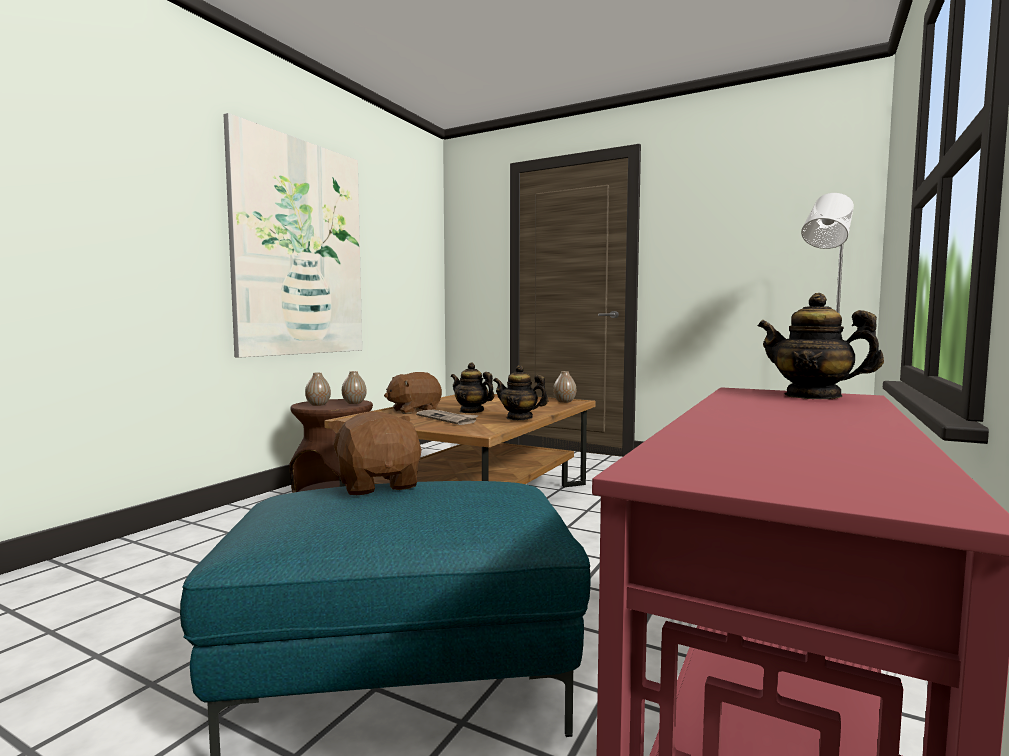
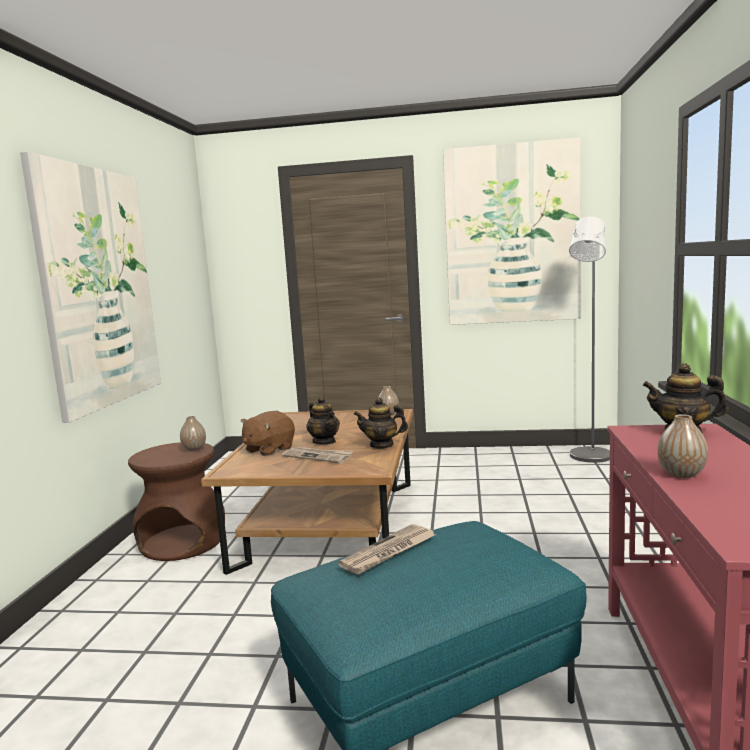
camera: 20 degrees left, 5 degrees up
vase [305,372,331,406] -> vase moved to [657,414,708,478]
brown plush toy [328,411,421,495] -> newspaper [338,524,435,575]
teapot [451,363,494,413] -> teapot turned 135 degrees counterclockwise [306,396,340,445]
none -> picture [443,137,581,325]

